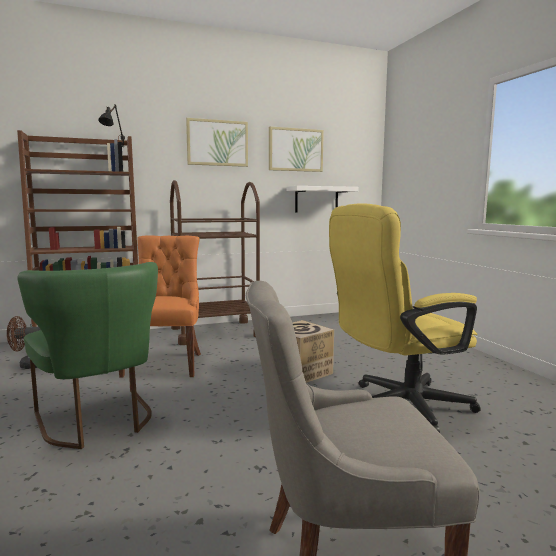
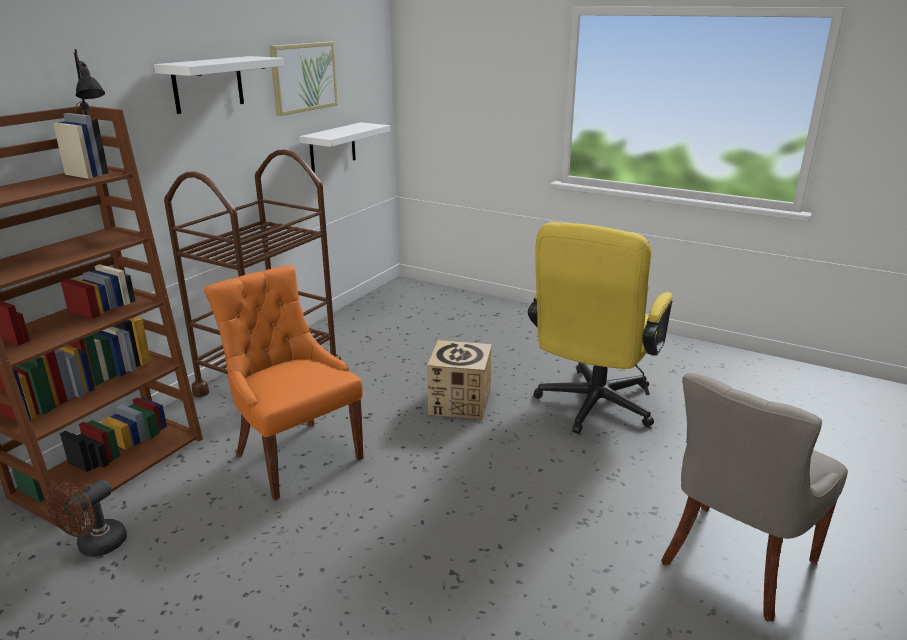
camera: 40 degrees left, 15 degrees up
green chair [17,262,158,449] -> none
picture [186,118,248,167] -> white shelf [154,56,284,114]

